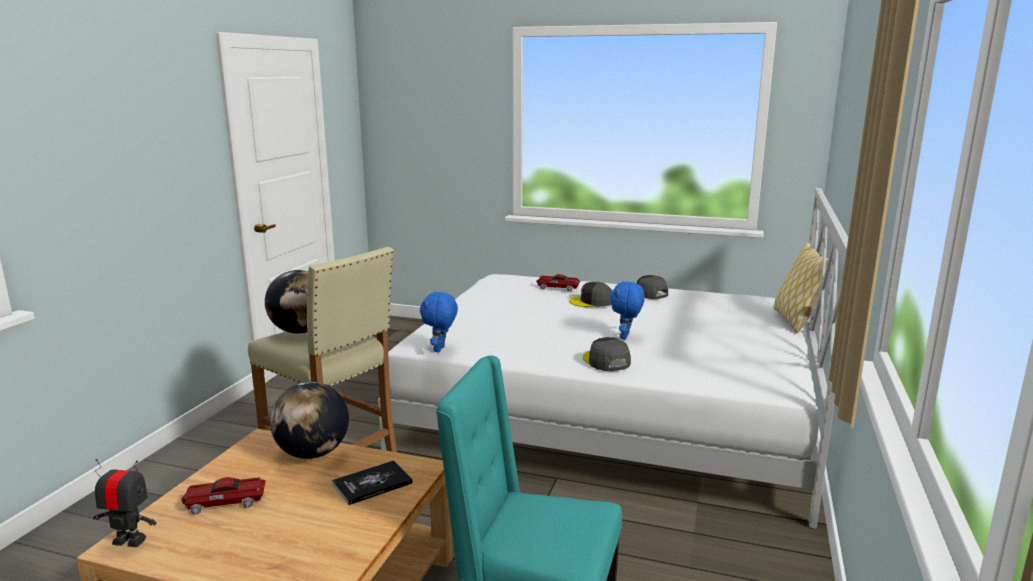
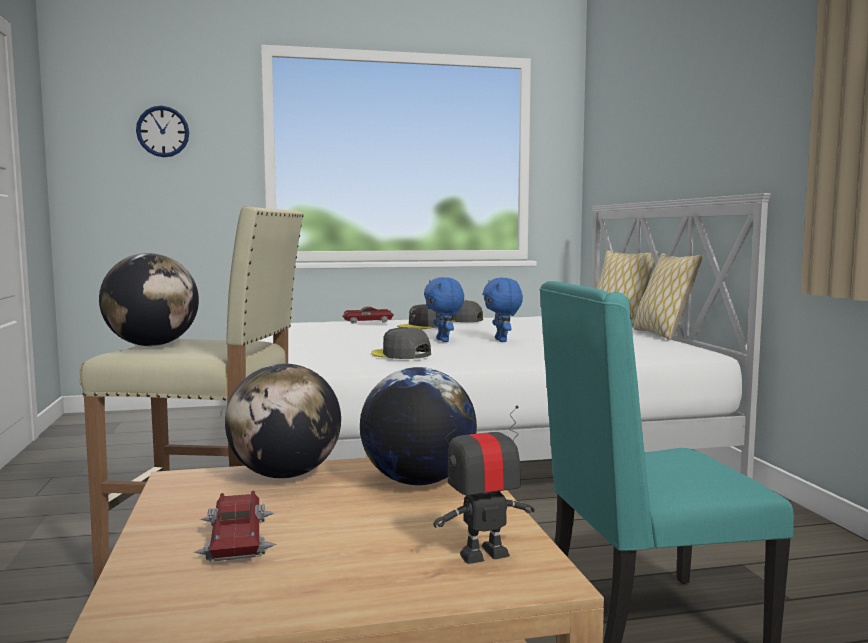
camera: 30 degrees left, 10 degrees down
toy robot [93,459,156,547] -> toy robot moved to [433,405,535,564]
toy car [181,477,266,515] -> toy car turned 120 degrees clockwise [194,491,277,561]
book [332,460,413,505] -> globe [360,367,477,485]
blue plush toy [420,291,458,352] -> blue plush toy moved to [424,277,464,342]
grey cap [583,337,631,371] -> grey cap moved to [371,327,431,359]
none -> wall clock [136,106,189,157]
none -> pillow [634,253,703,340]

